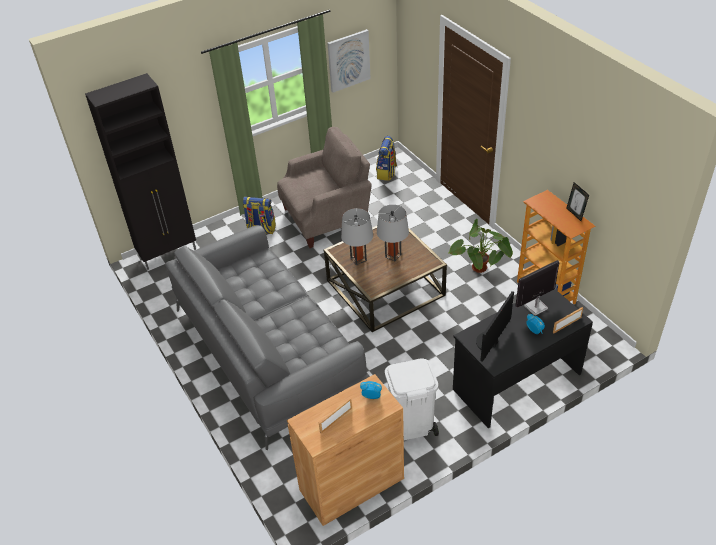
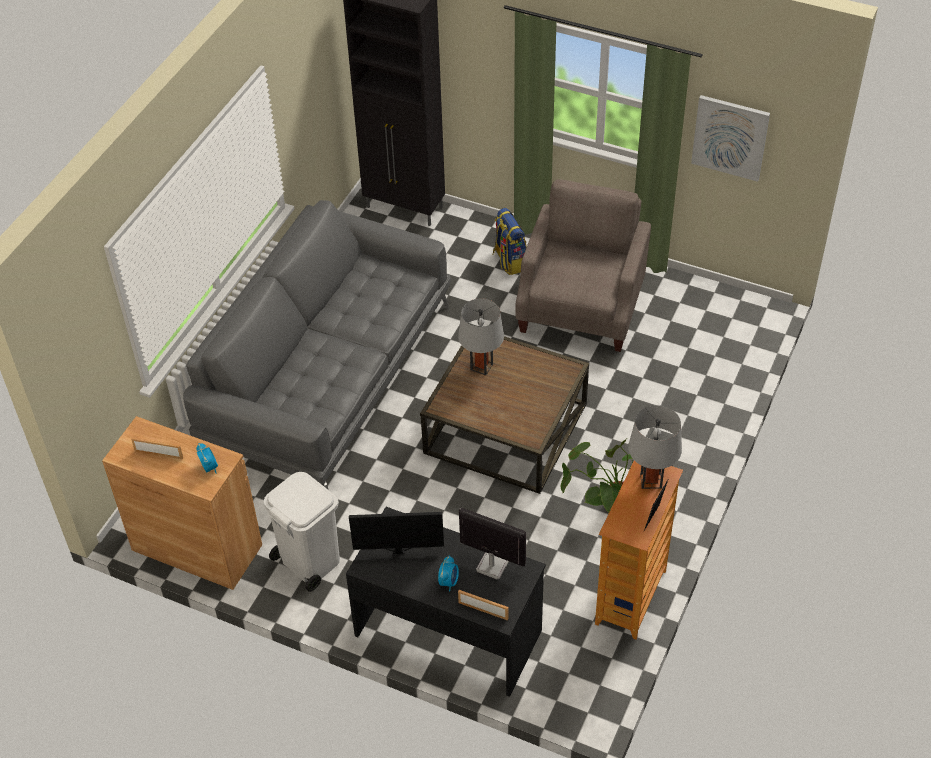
camera: 55 degrees right, 5 degrees up
beige armchair [277,127,372,248] -> beige armchair turned 105 degrees counterclockwise [515,179,651,352]
backpack [376,136,398,181] -> none
grey table lamp [377,205,409,261] -> grey table lamp moved to [628,405,682,489]

